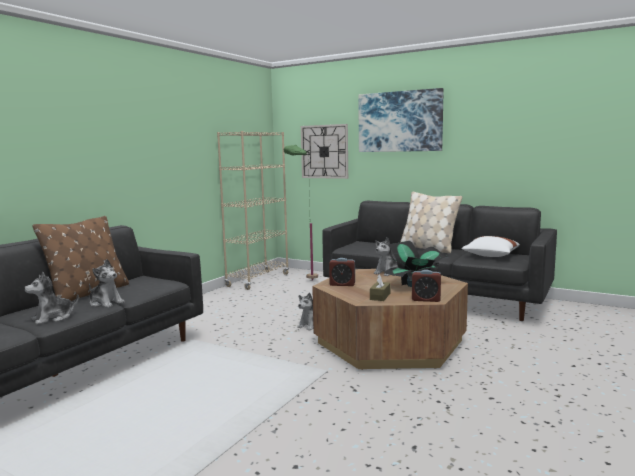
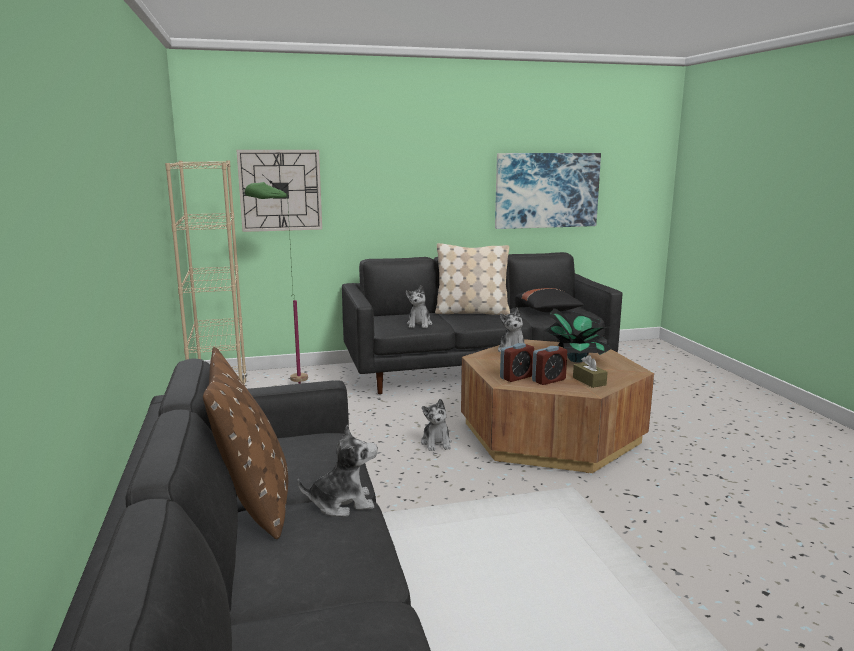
camera: 45 degrees left, 5 degrees up
plush toy [24,272,79,324] -> plush toy moved to [406,285,432,328]
picture [358,88,444,152] -> picture moved to [495,153,601,229]
alarm clock [412,270,441,302] -> alarm clock moved to [532,346,567,385]
white pillow [462,236,520,257] -> black pillow [516,288,584,312]

